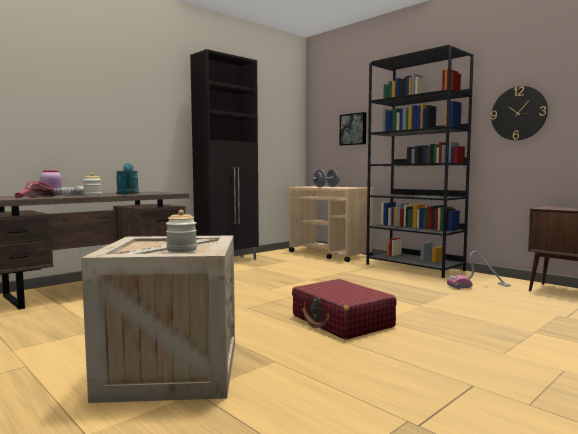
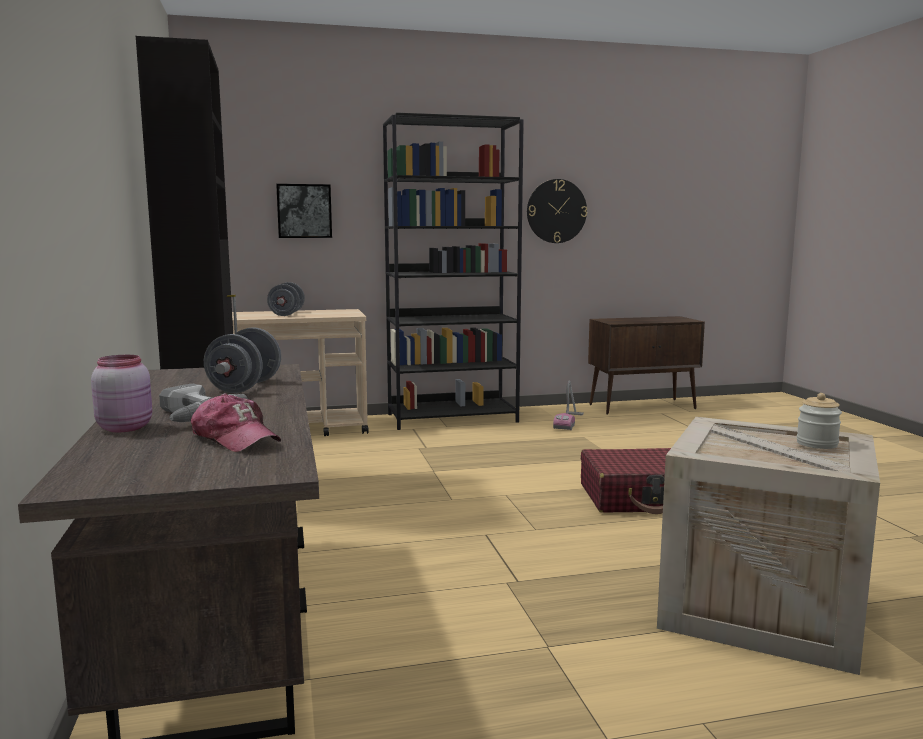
camera: 60 degrees left, 5 degrees up
jar [83,173,102,196] -> none
turquoise watering can [116,163,139,194] -> grey dumbbell [204,327,281,393]

